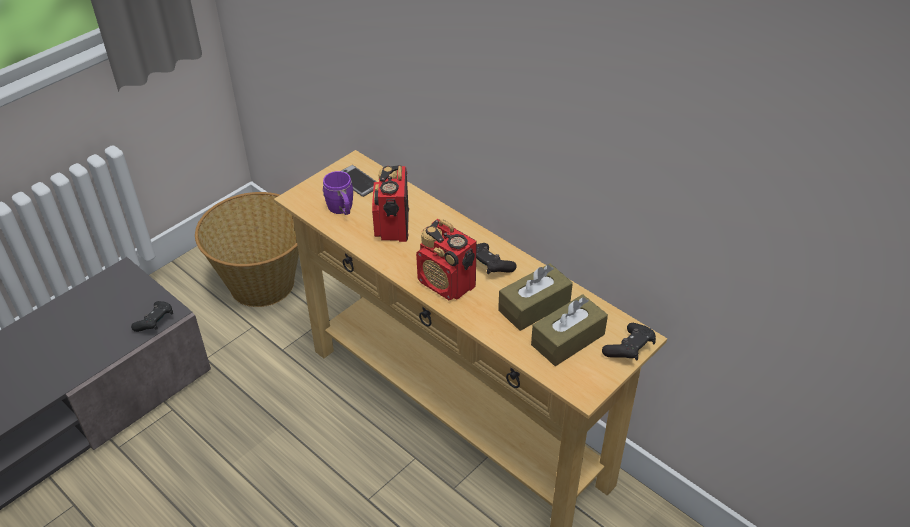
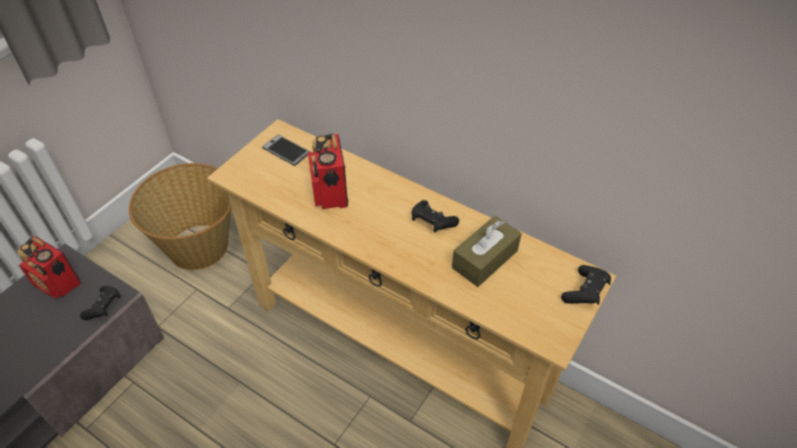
camera: 10 degrees left, 5 degrees up
purple mug [322,171,353,215] -> none
radio [416,219,477,300] -> radio moved to [18,236,81,299]
brown tissue box [531,294,608,366] -> none

